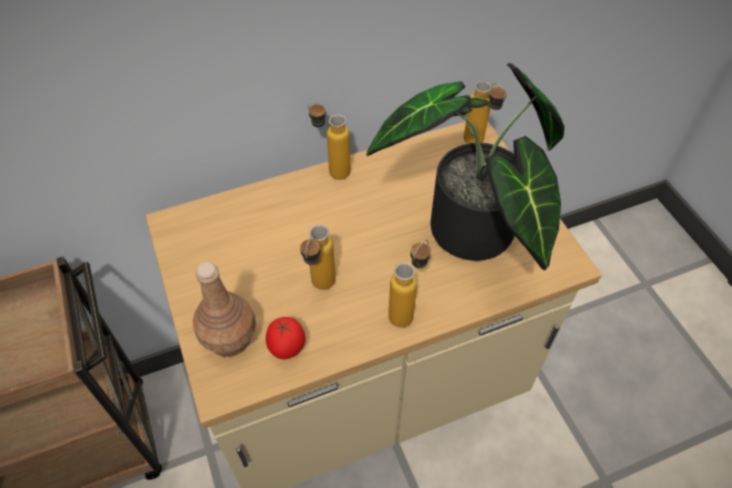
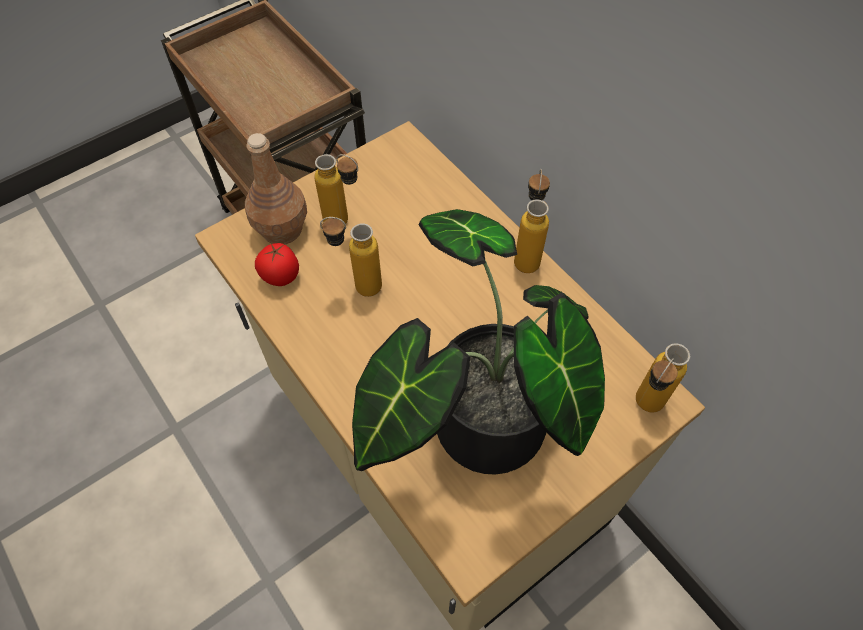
camera: 75 degrees right, 5 degrees up
bottle [388,240,431,327] -> bottle moved to [314,154,358,224]

